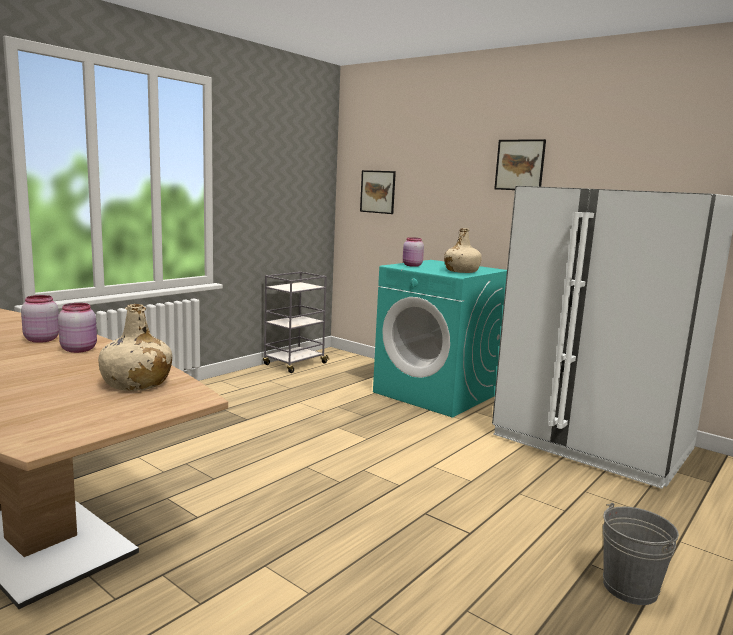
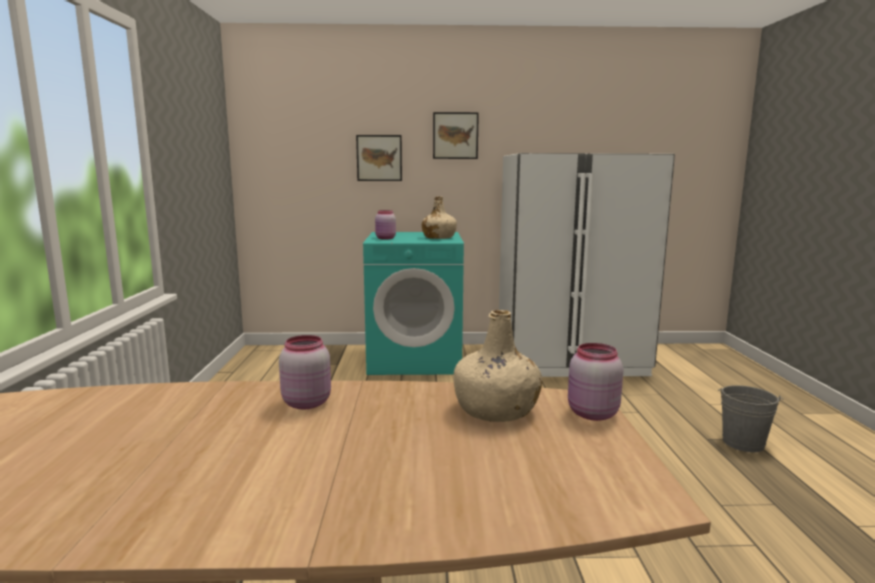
camera: 40 degrees left, 0 degrees up
pink jar [21,295,59,343] -> pink jar moved to [568,343,623,421]
grey cart [263,272,329,373] -> none
picture [360,170,396,214] -> picture moved to [356,135,402,181]

